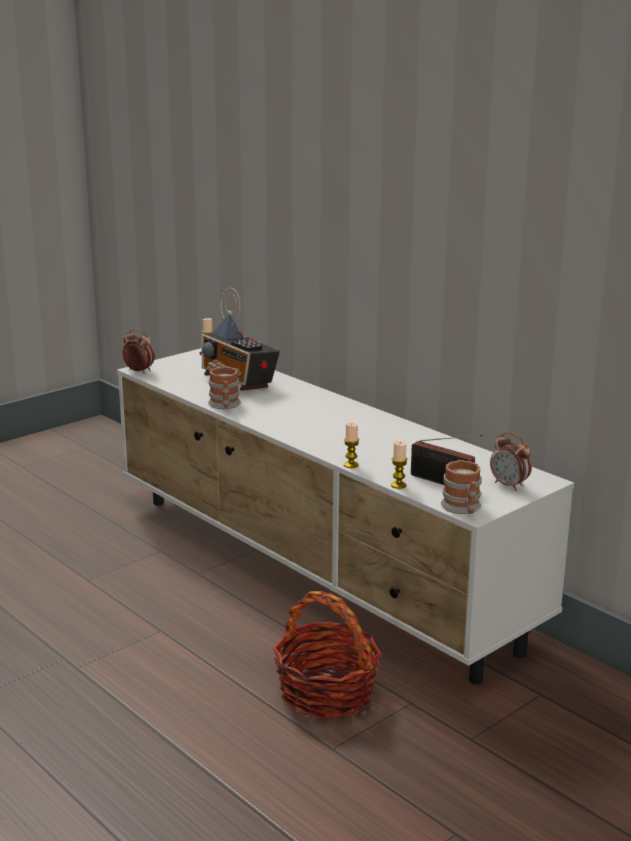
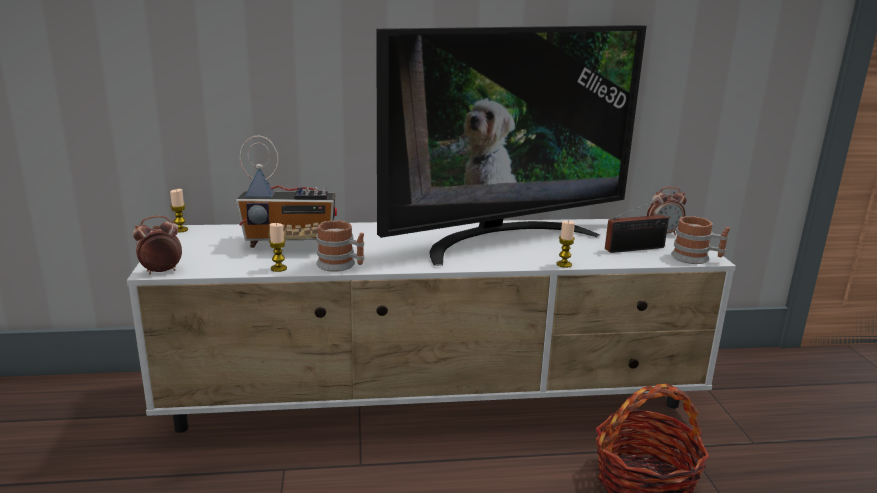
camera: 55 degrees left, 0 degrees up
candle [391,441,408,489] -> candle moved to [269,223,287,272]
none -> television [376,25,647,266]

